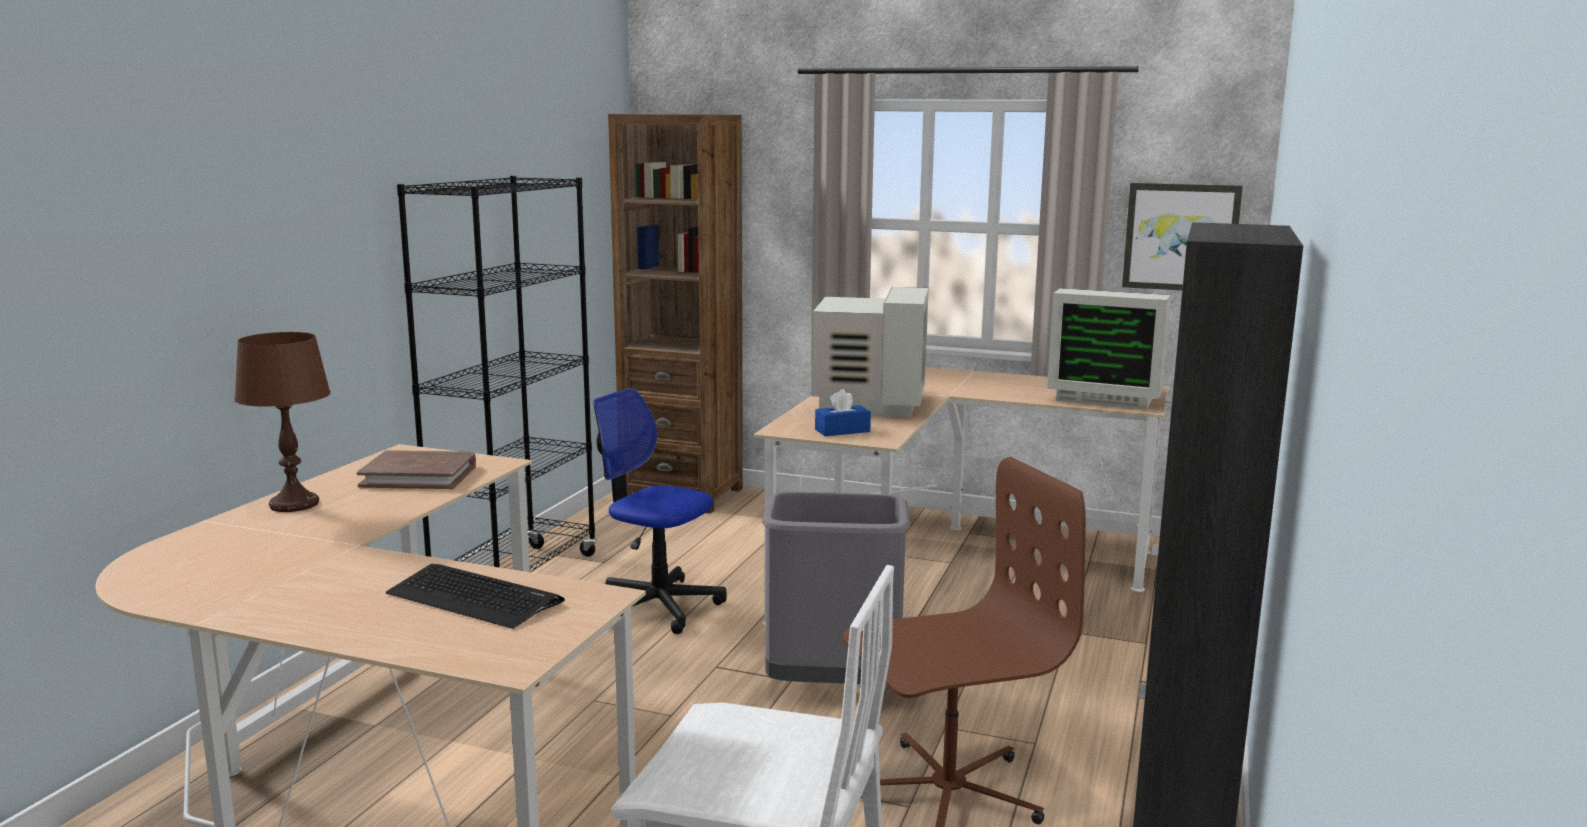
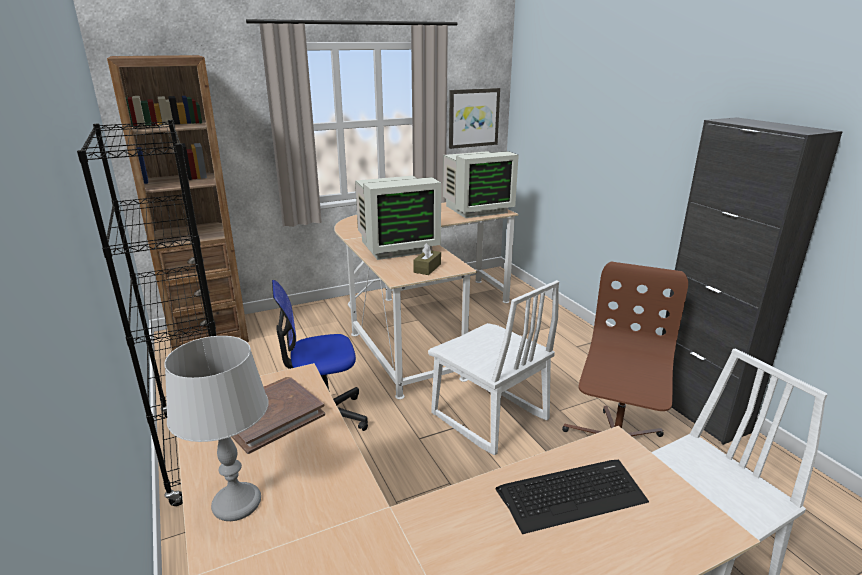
camera: 45 degrees left, 10 degrees up
brown table lamp [234,332,331,512] -> grey table lamp [164,336,269,521]
grey trash can [762,491,910,684] -> white chair [428,280,559,456]
monitor [812,287,928,418] -> monitor turned 105 degrees clockwise [355,176,441,260]
blue tissue box [815,389,871,436] -> brown tissue box [413,243,441,275]

